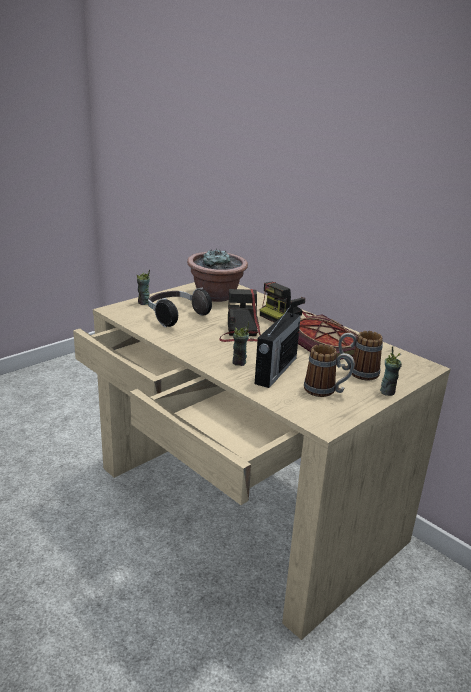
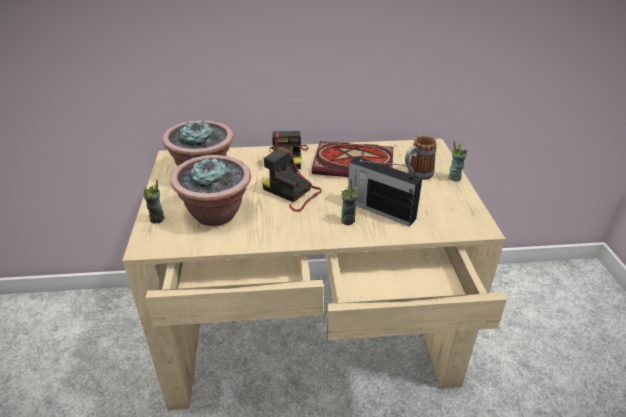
camera: 50 degrees left, 10 degrees up
headphones [148,288,212,327] -> potted plant [170,155,251,226]
radio [255,304,301,388] -> radio turned 150 degrees clockwise [348,156,422,227]
mug [304,344,355,397] -> none

